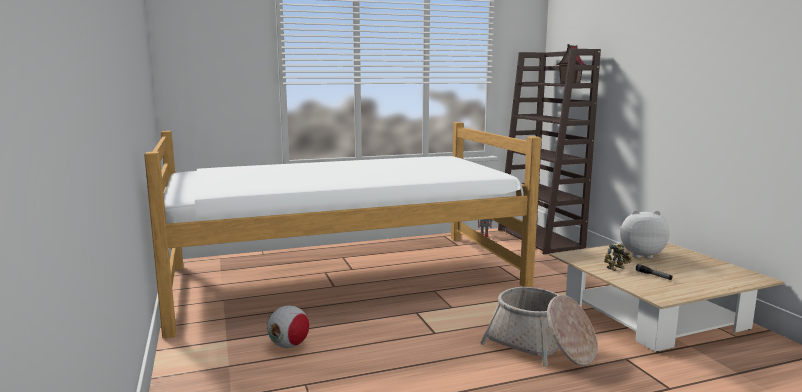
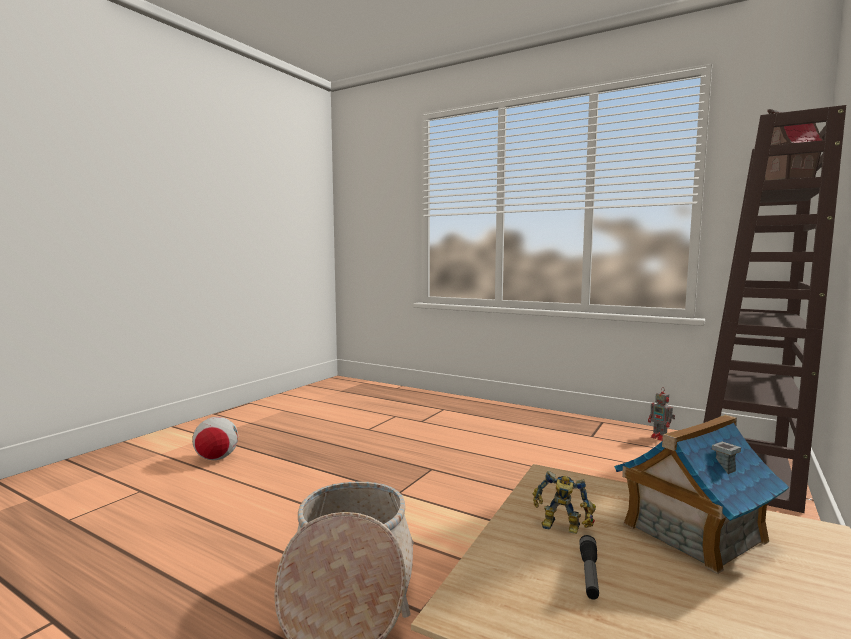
camera: 50 degrees right, 5 degrees down
bed [144,122,541,339] -> none
plush toy [620,210,670,258] -> toy house [614,415,789,574]

